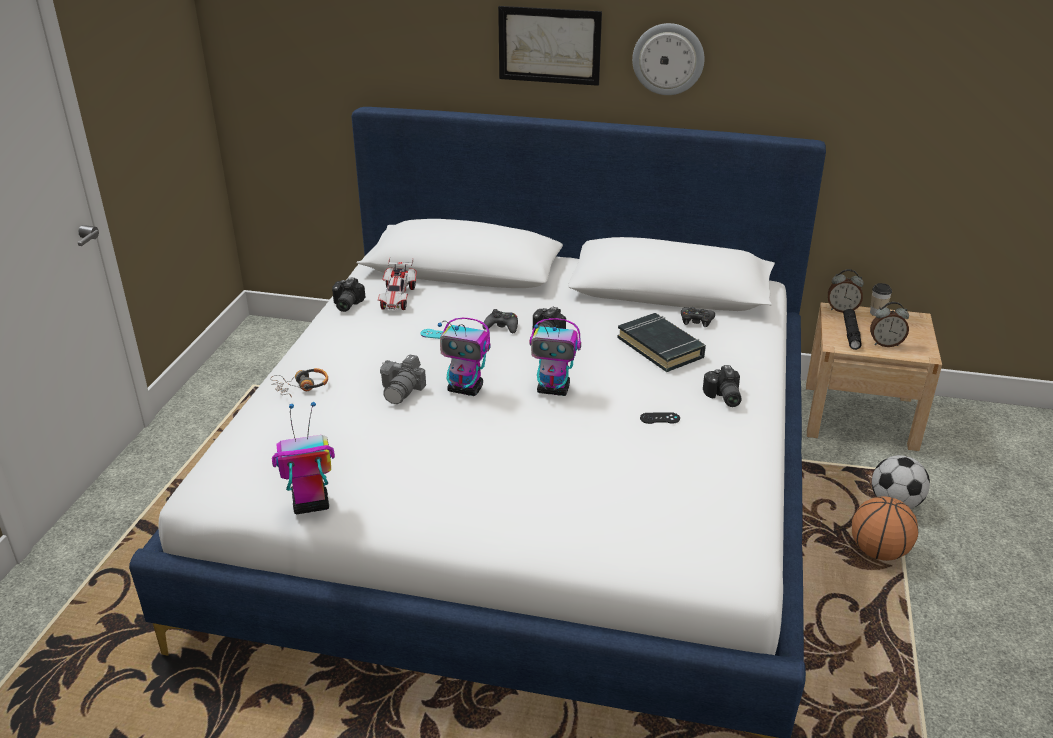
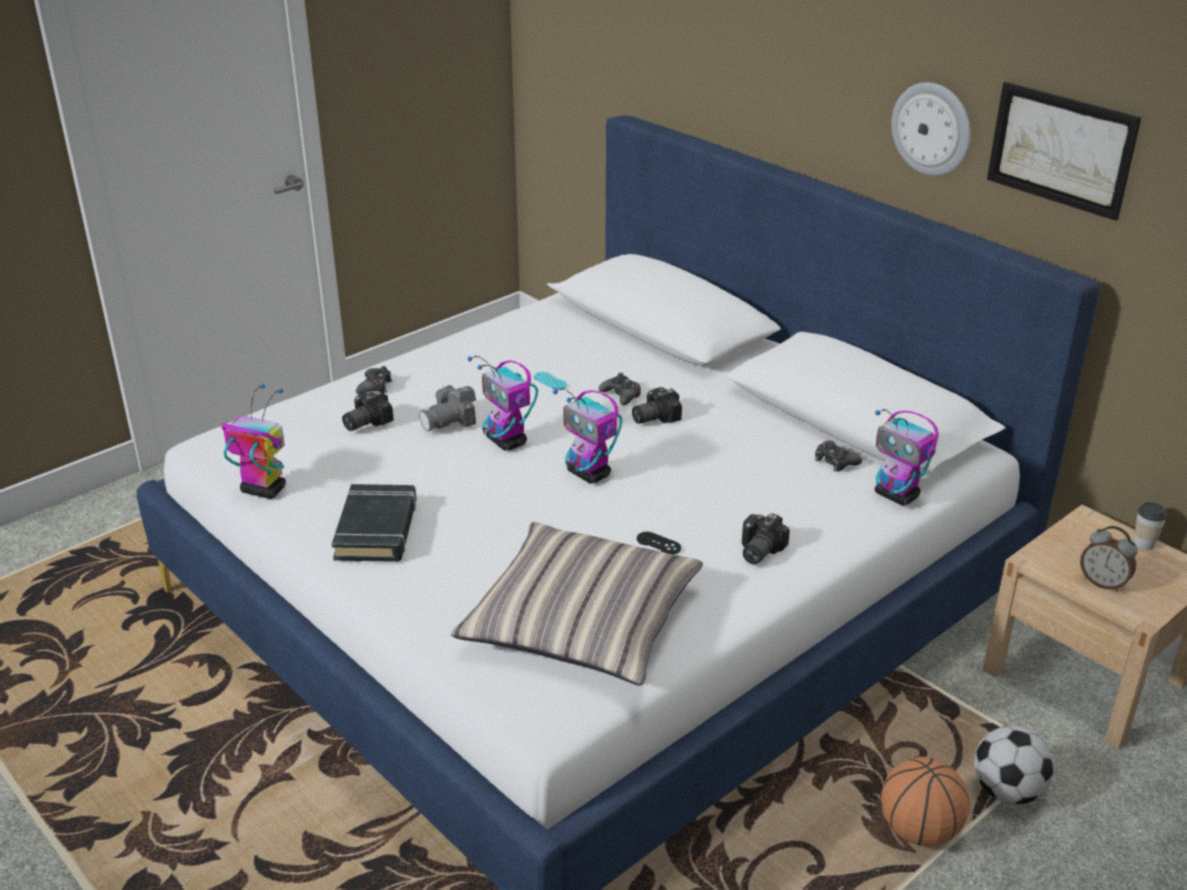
camera: 35 degrees right, 0 degrees up
headphones [270,368,328,397] -> black game controller [356,366,392,394]
camera [332,277,365,312] -> camera moved to [342,391,394,431]
toy car [378,257,416,310] -> none
picture [498,6,602,86] -> picture moved to [987,82,1141,221]
black book [618,313,706,372] -> black book moved to [332,484,416,562]
alarm clock [828,269,864,313] -> none
black flashlight [843,309,862,350] -> none
none -> pillow [451,522,703,686]
none -> toy robot [875,409,939,506]

